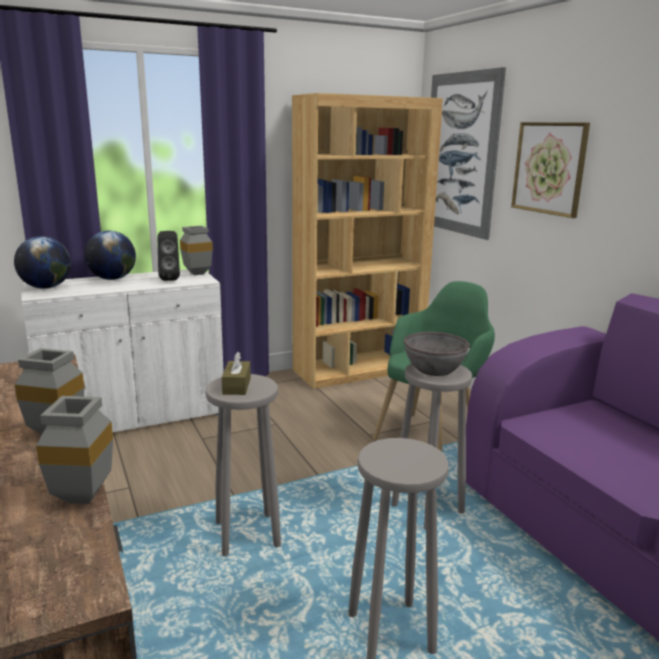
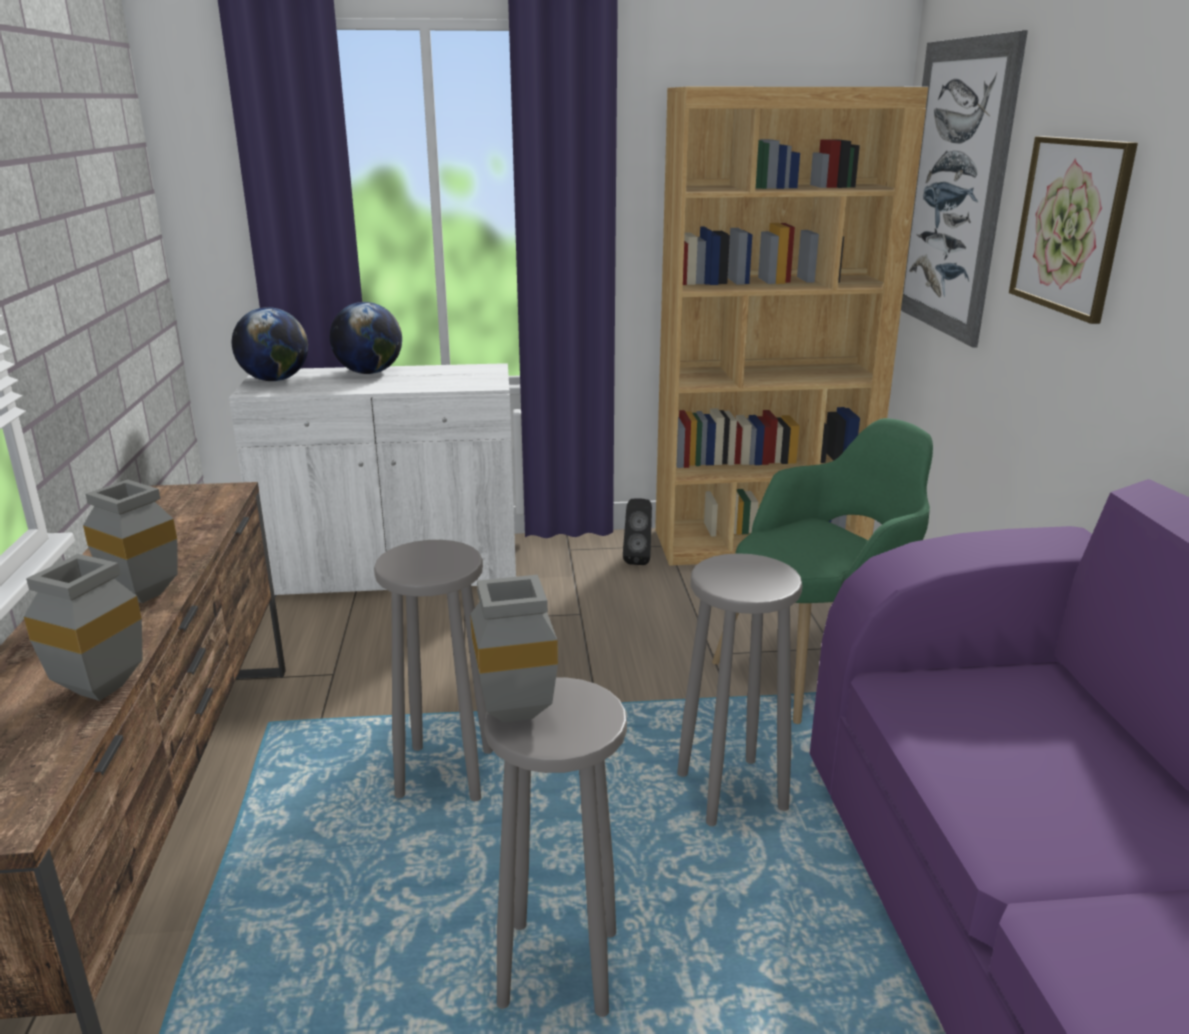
camera: 20 degrees right, 5 degrees up
black speaker [158,231,180,281] -> black speaker moved to [623,498,652,565]
grey vase [180,226,213,275] -> grey vase moved to [470,575,558,723]
brown tissue box [222,352,251,395] -> none
grey bowl [404,332,470,376] -> none

